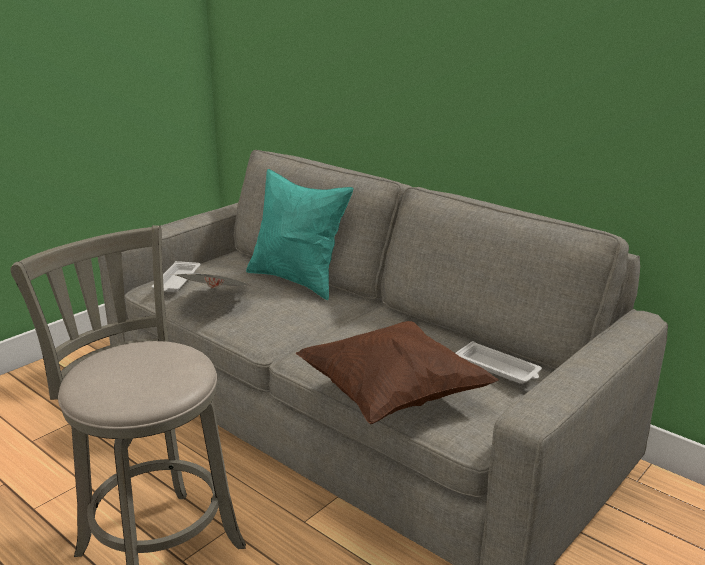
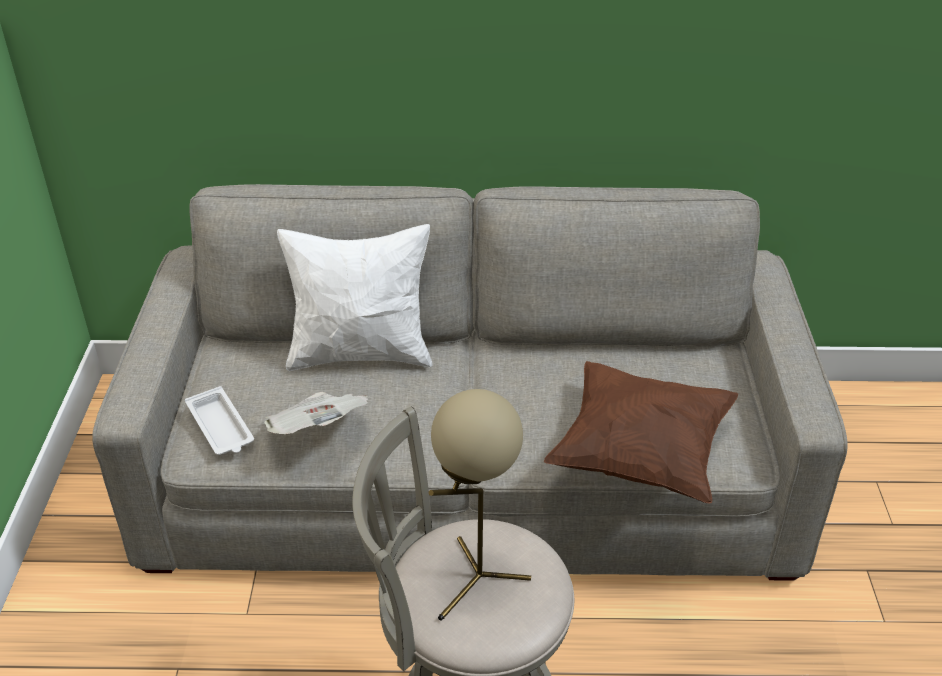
camera: 40 degrees left, 15 degrees up
turquoise pillow [246,169,353,300] -> white pillow [277,224,433,371]
white tray [456,341,542,384] -> none
none -> beige table lamp [429,389,531,621]

